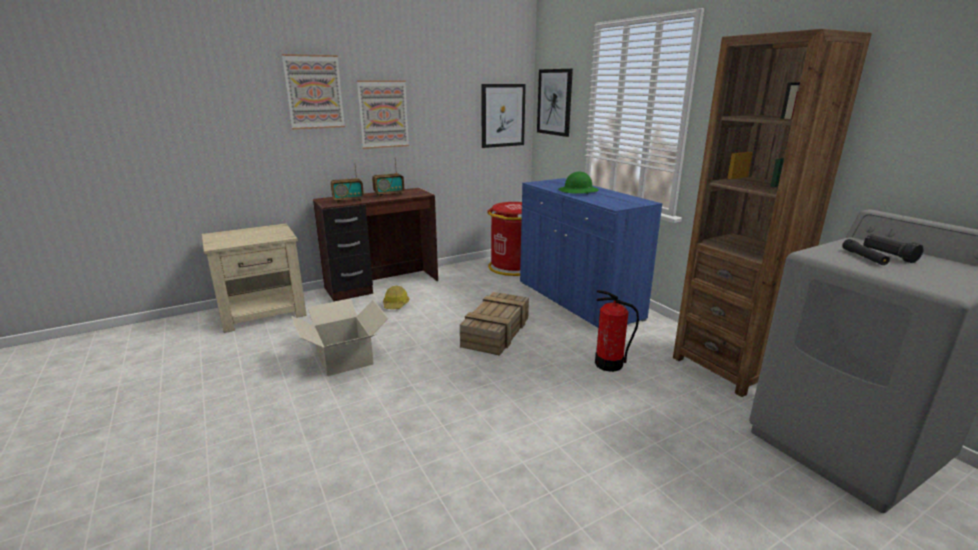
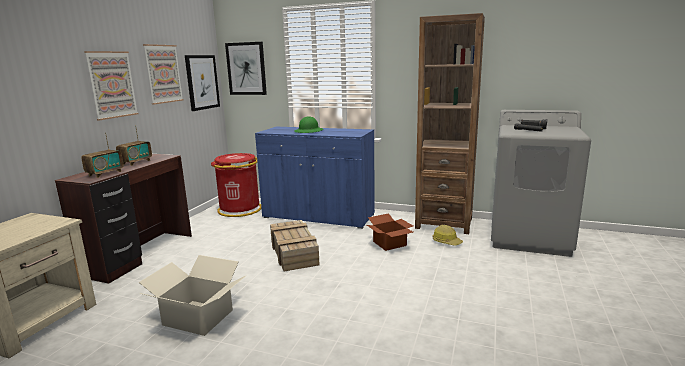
camera: 40 degrees left, 5 degrees down
picture [282,54,345,129] -> picture moved to [143,44,184,105]
hard hat [383,286,410,309] -> hard hat moved to [433,225,463,245]
fire extinguisher [595,290,639,372] -> cardboard box [367,213,413,251]

